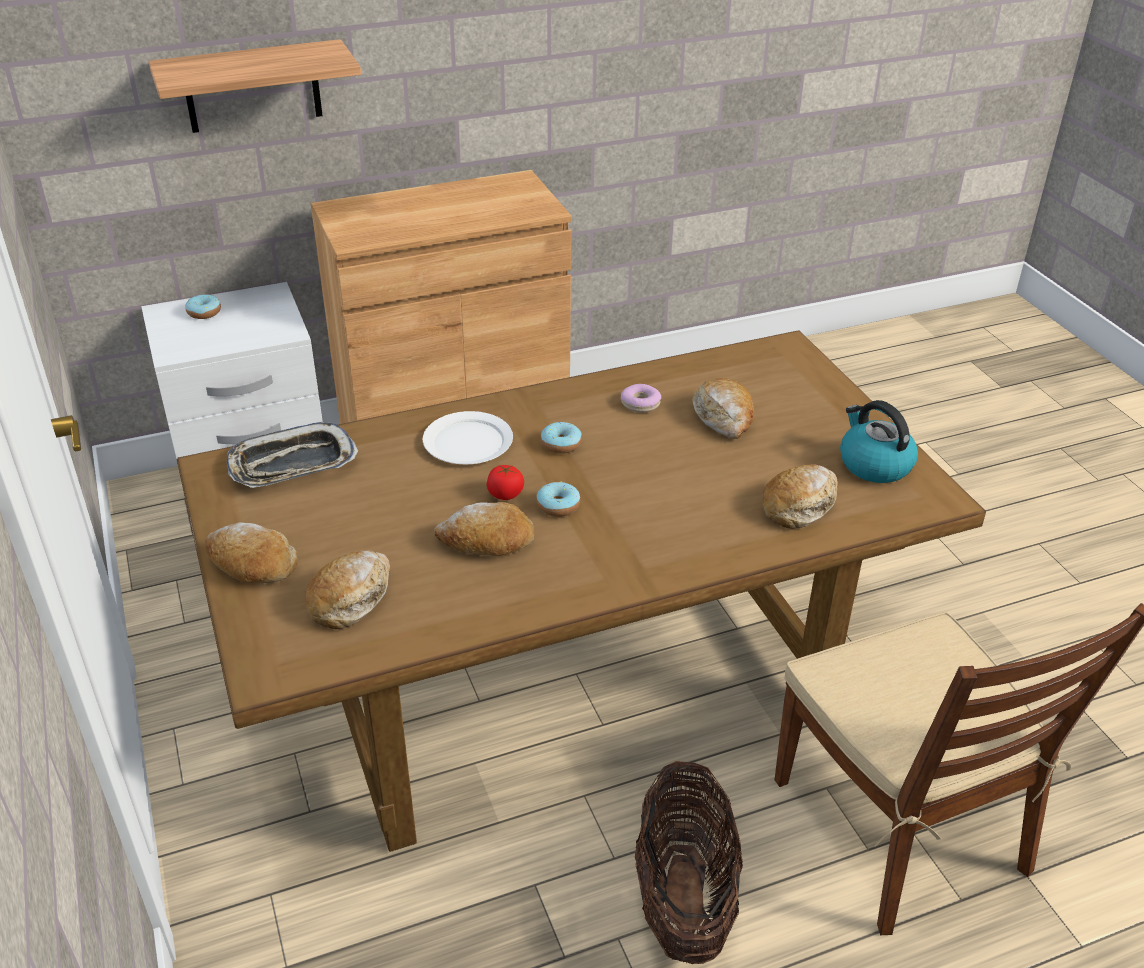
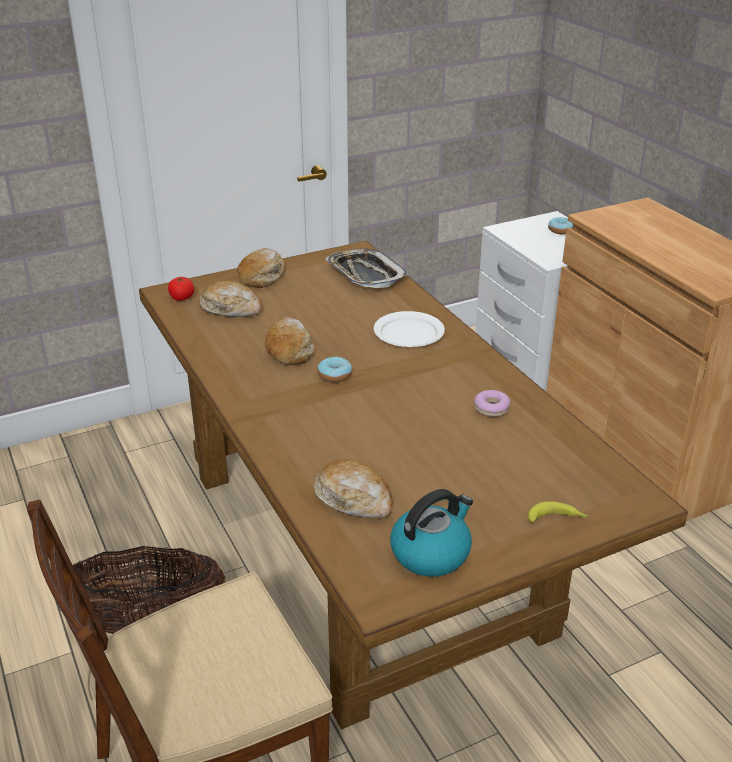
camera: 85 degrees right, 5 degrees down
shelf [148,39,361,133] -> none
tomato [487,465,524,500] -> tomato moved to [168,277,194,301]
donut [541,422,582,454] -> none
bread [692,378,754,439] -> none
none -> banana [528,501,588,523]

